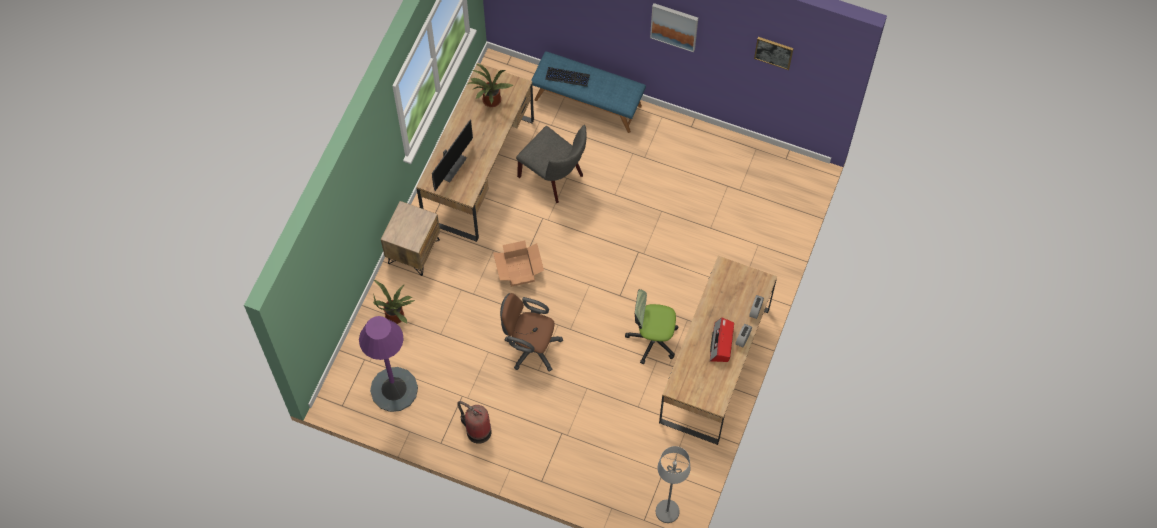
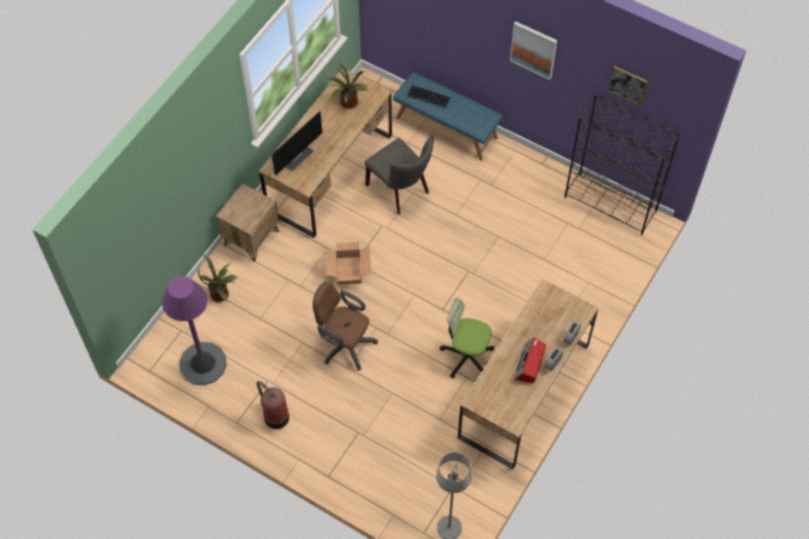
camera: 10 degrees right, 5 degrees down
none -> black bookcase [565,94,680,235]

